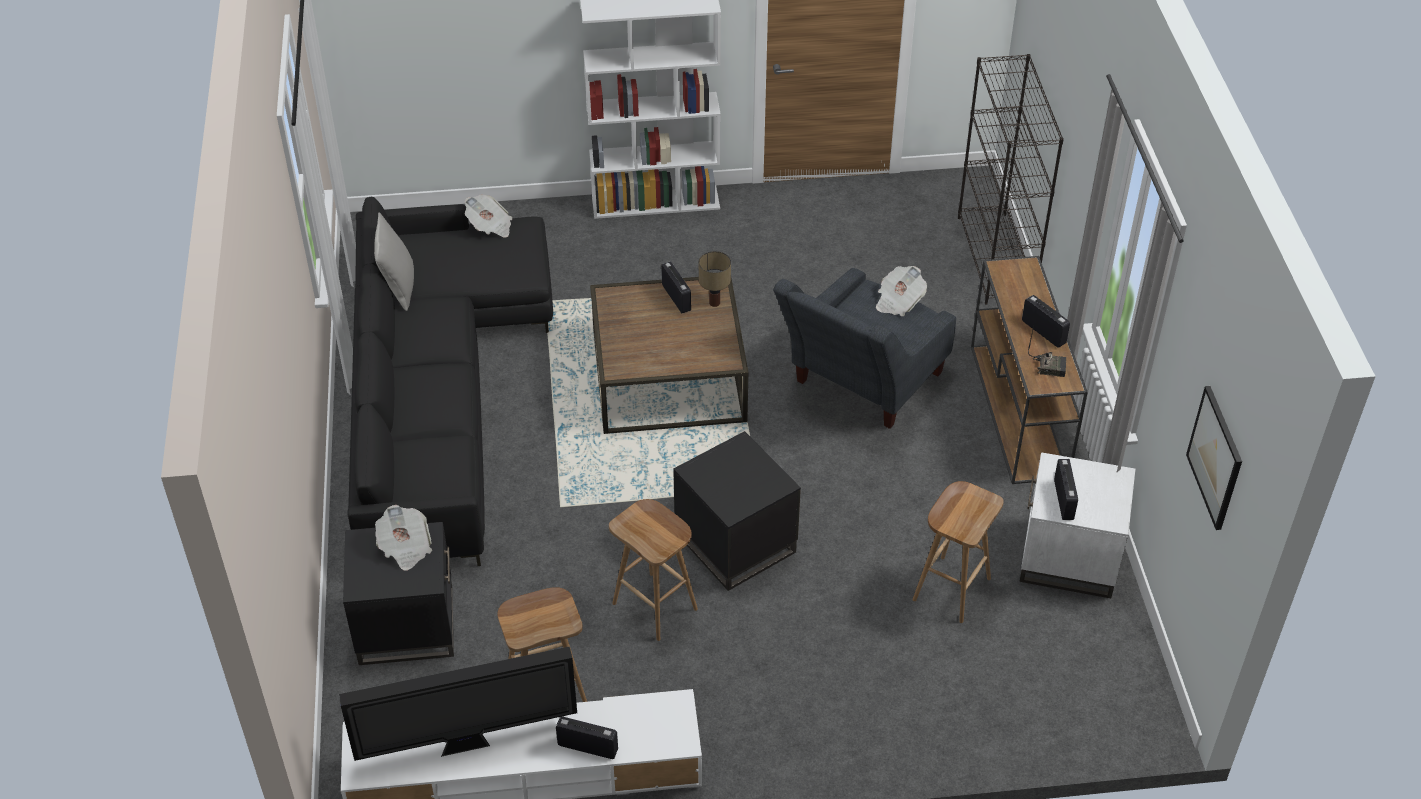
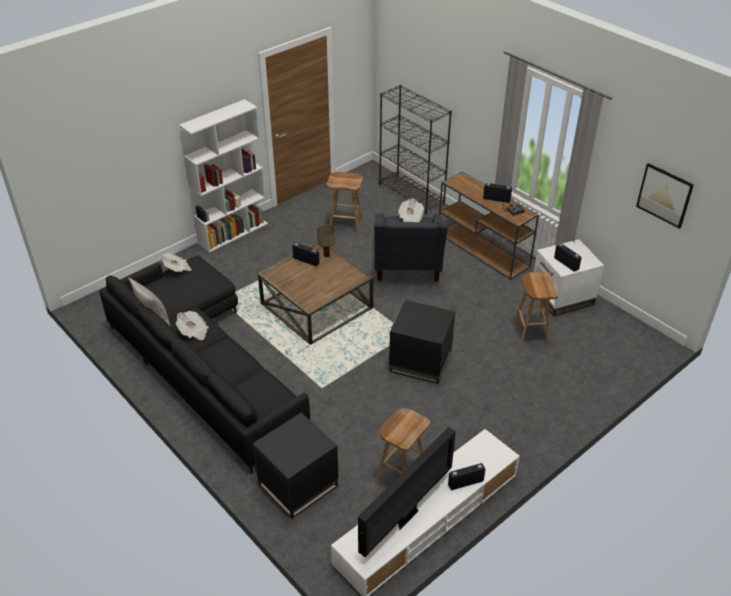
camera: 35 degrees left, 5 degrees down
newspaper [375,505,432,571] -> newspaper moved to [176,311,209,340]
brown stool [609,499,698,641] -> brown stool moved to [327,172,363,235]

